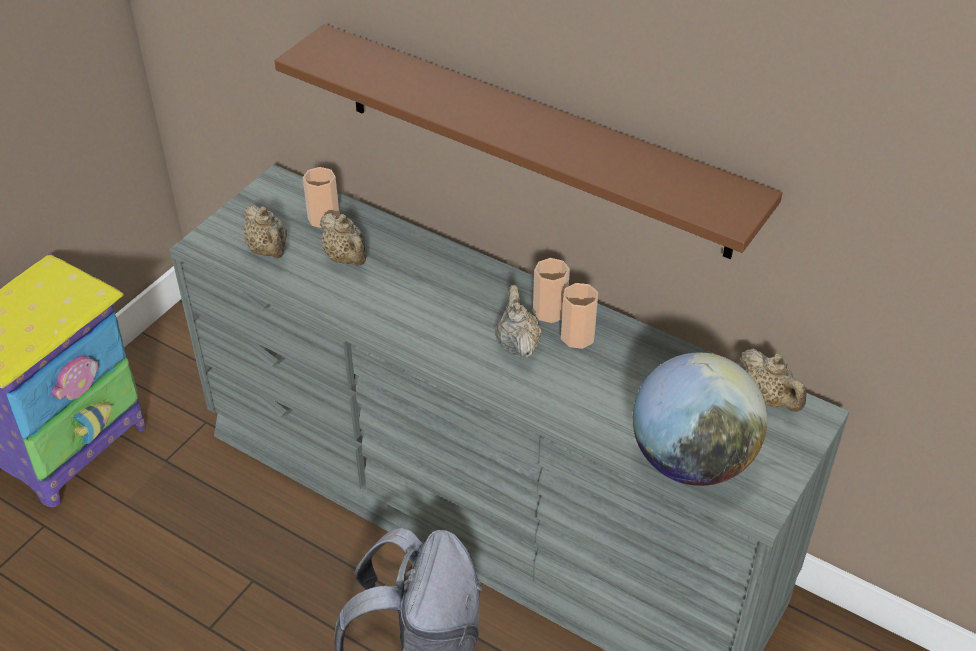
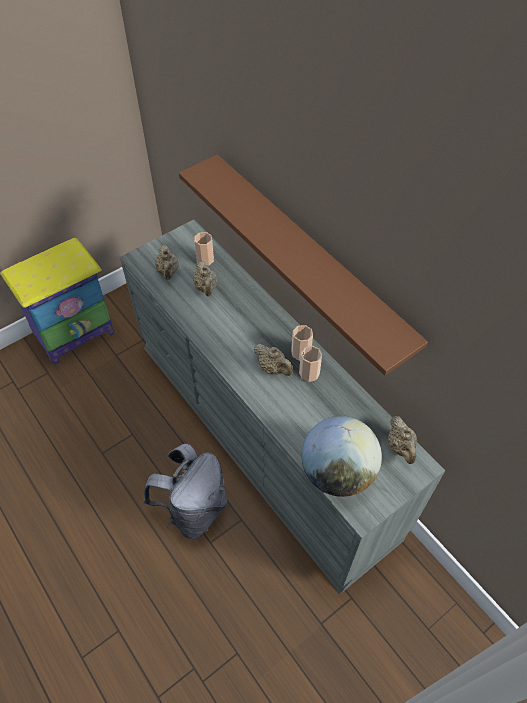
camera: 20 degrees right, 10 degrees up
beige teapot [495,285,542,358] -> beige teapot turned 120 degrees clockwise [254,344,293,376]

